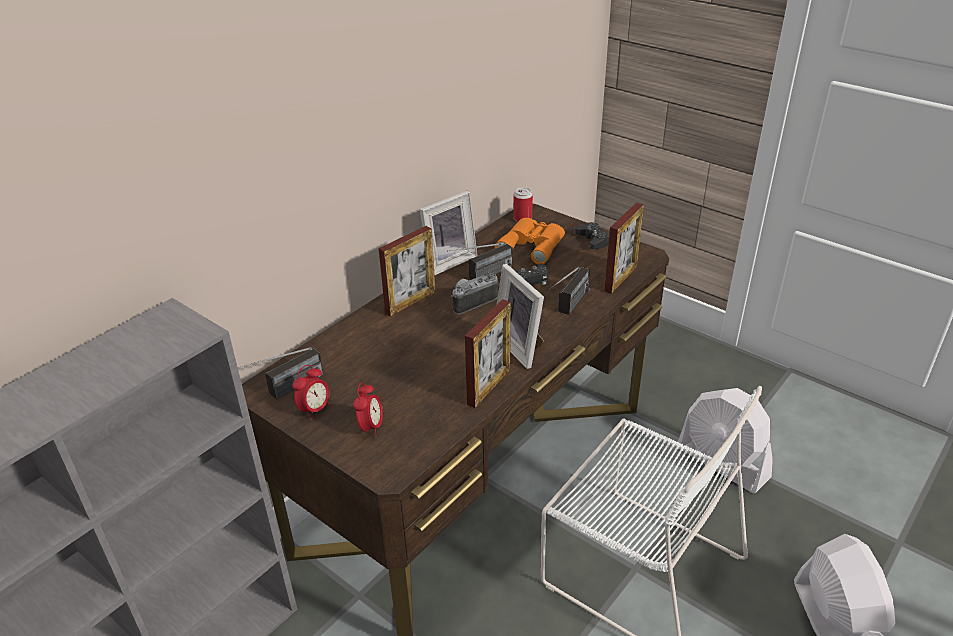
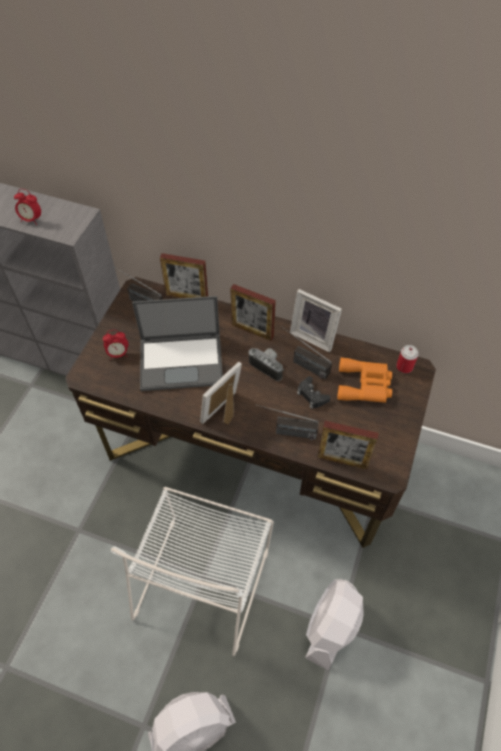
camera: 70 degrees right, 20 degrees up
alarm clock [292,365,330,420] -> alarm clock moved to [14,189,41,225]
picture frame [465,299,511,408] -> picture frame moved to [160,253,208,298]
black game controller [575,222,609,249] -> none
none -> laptop [132,296,223,391]

